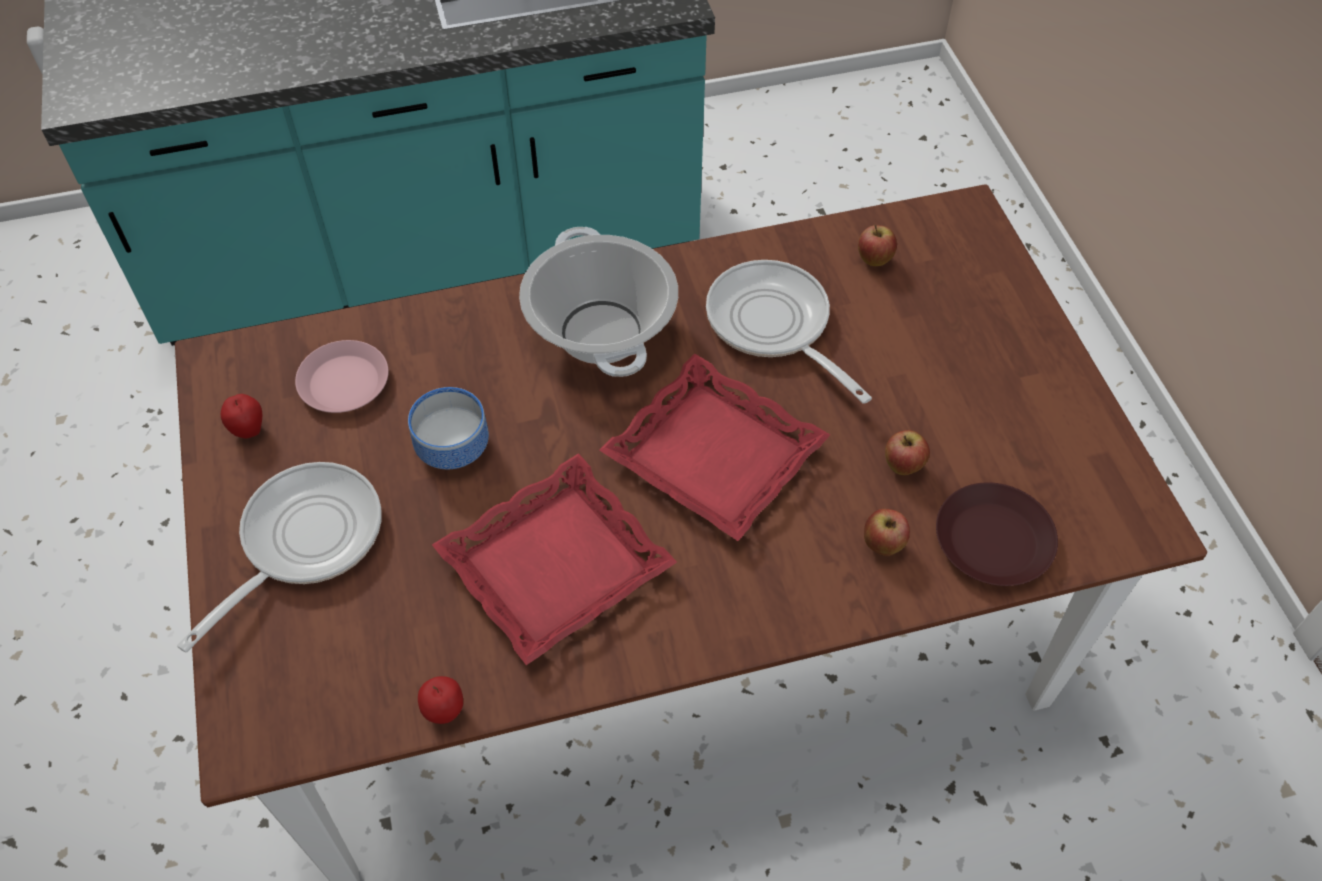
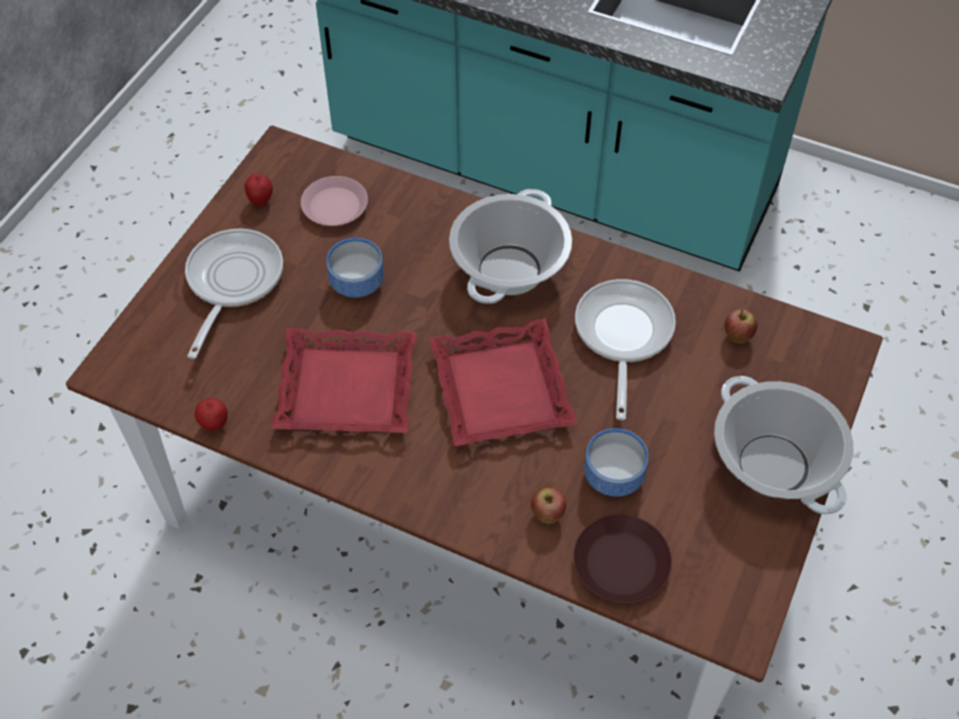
camera: 40 degrees right, 0 degrees up
frying pan [177,462,381,652] -> frying pan turned 60 degrees counterclockwise [185,229,283,359]
apple [885,430,930,475] -> bowl [584,428,648,497]
none -> cooking pot [714,376,854,515]

